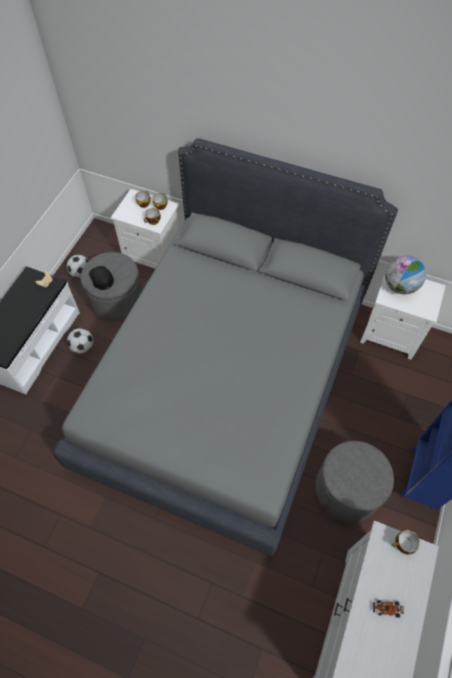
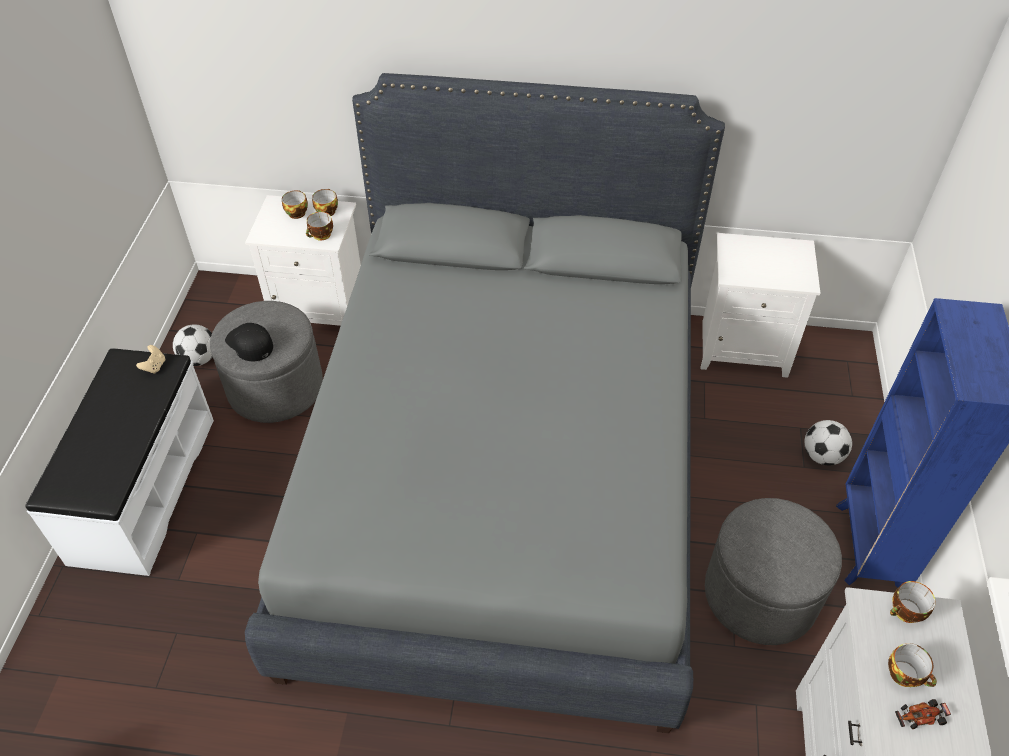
camera: 15 degrees left, 10 degrees down
football [67,328,93,354] -> football moved to [804,420,852,466]
globe [385,255,426,294] -> none
none -> cup [888,643,937,687]

